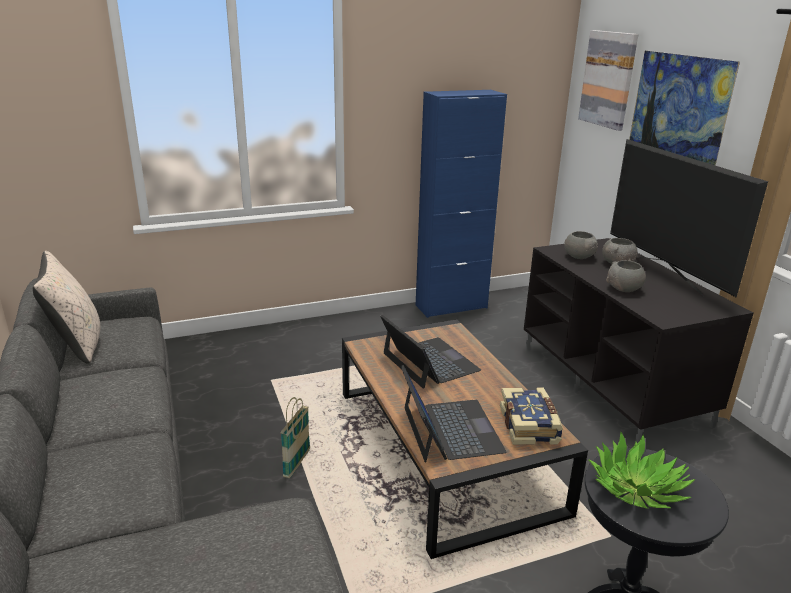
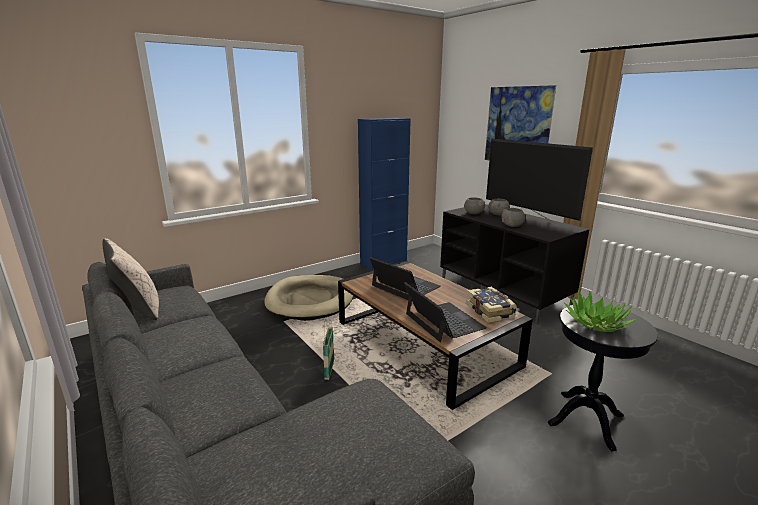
camera: 15 degrees left, 5 degrees down
picture [578,30,638,131] -> none
none -> beige dog bed [264,275,353,321]

